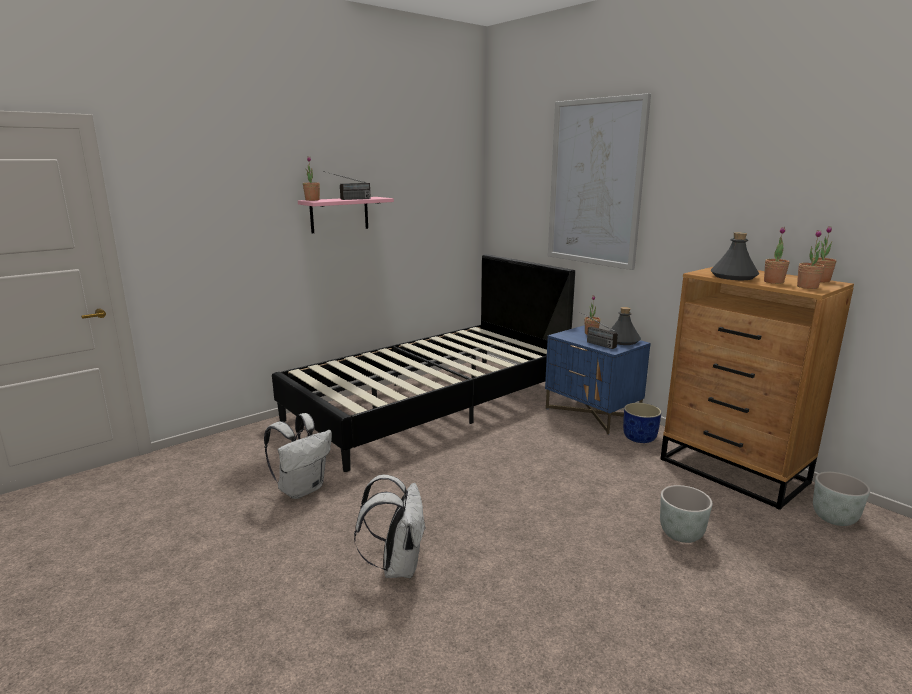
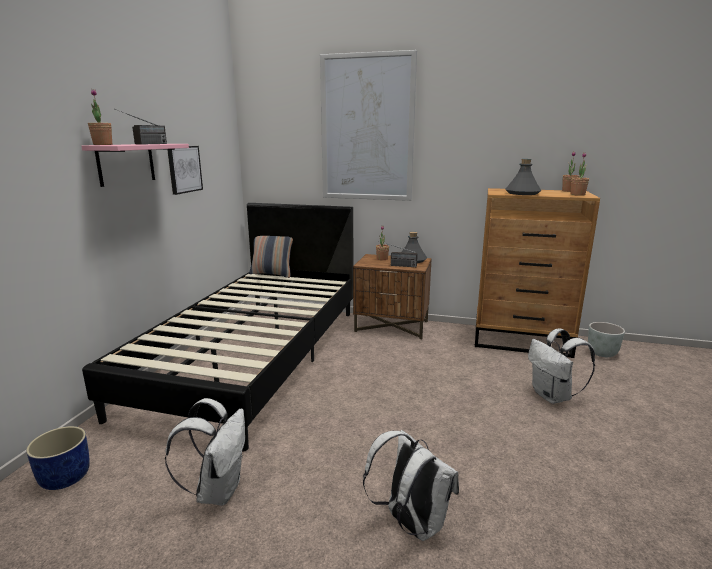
camera: 35 degrees left, 0 degrees up
blue nightstand [545,325,651,435] -> brown nightstand [353,254,432,340]
blue planter [623,403,662,443] -> blue planter moved to [26,426,90,490]
grey planter [660,485,713,543] -> white backpack [528,328,595,404]
potted plant [764,227,790,284] -> none
none -> picture [167,146,203,195]
none -> pillow [249,236,293,278]

